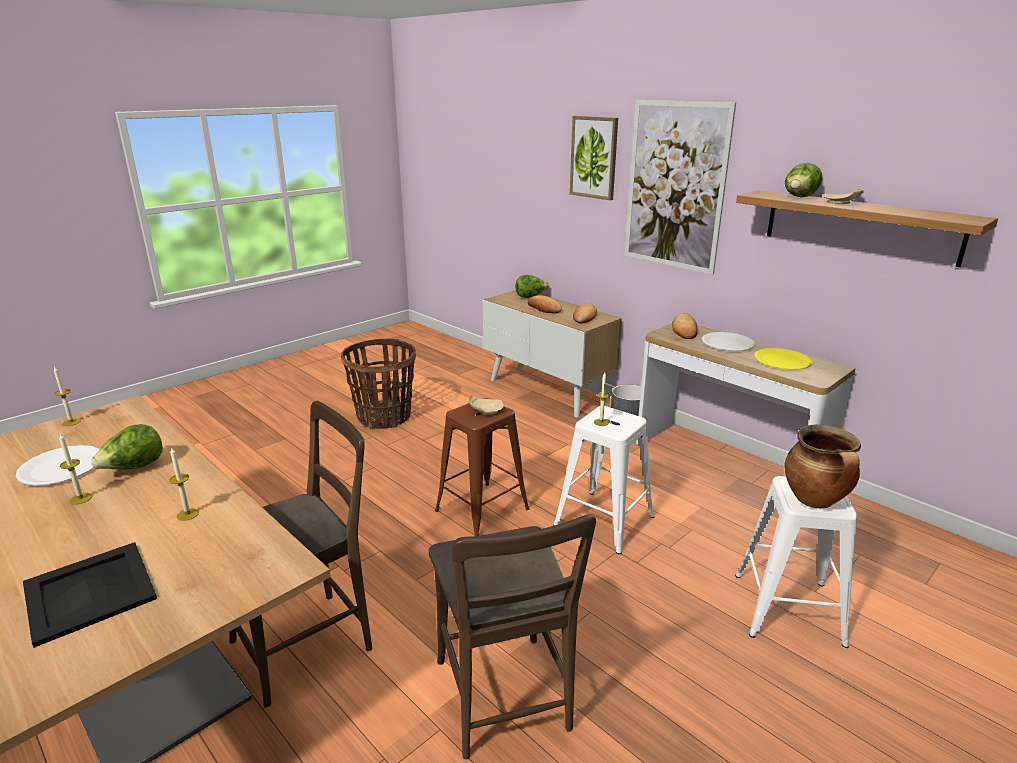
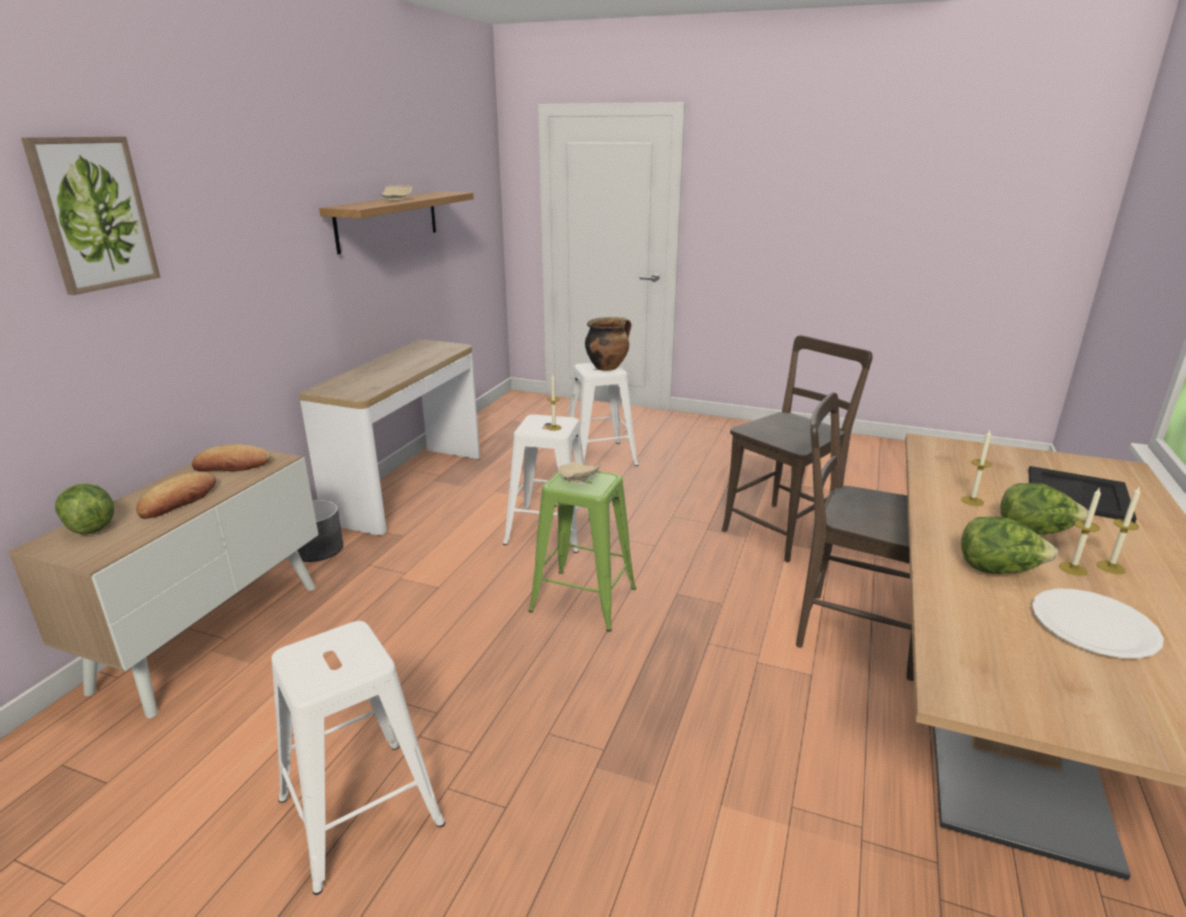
camera: 115 degrees left, 0 degrees up
candle [54,366,81,426] -> candle moved to [1097,487,1141,574]
basket [341,339,416,429] -> white stool [271,621,445,895]
brown stool [435,398,530,536] -> green stool [528,470,636,632]
picture [625,100,736,274] -> none
bread [672,313,697,339] -> none
white plate [702,332,755,351] -> none
yellow plate [754,348,813,370] -> none
lettuce [785,163,822,197] -> lettuce moved to [1000,483,1088,535]

